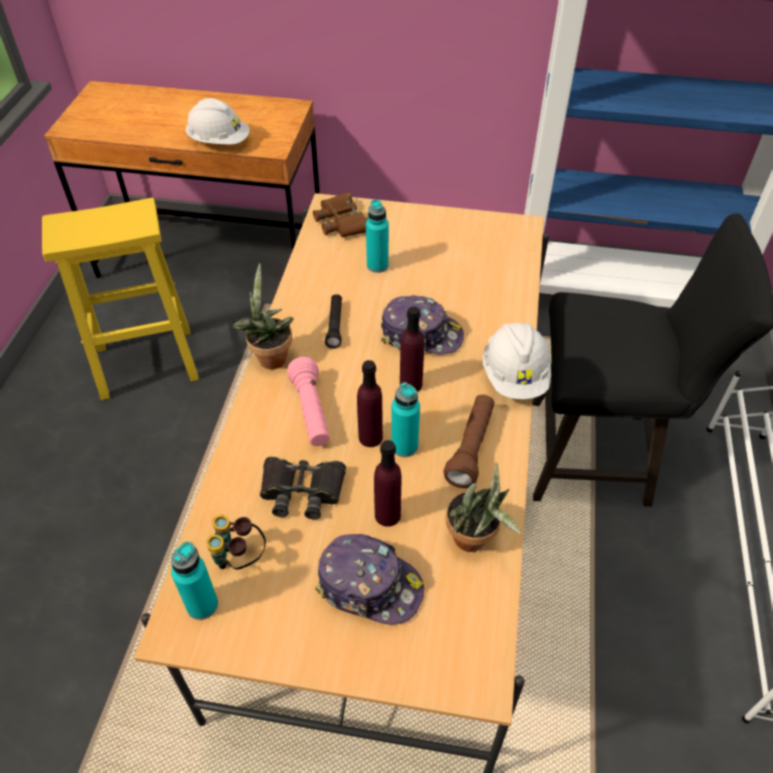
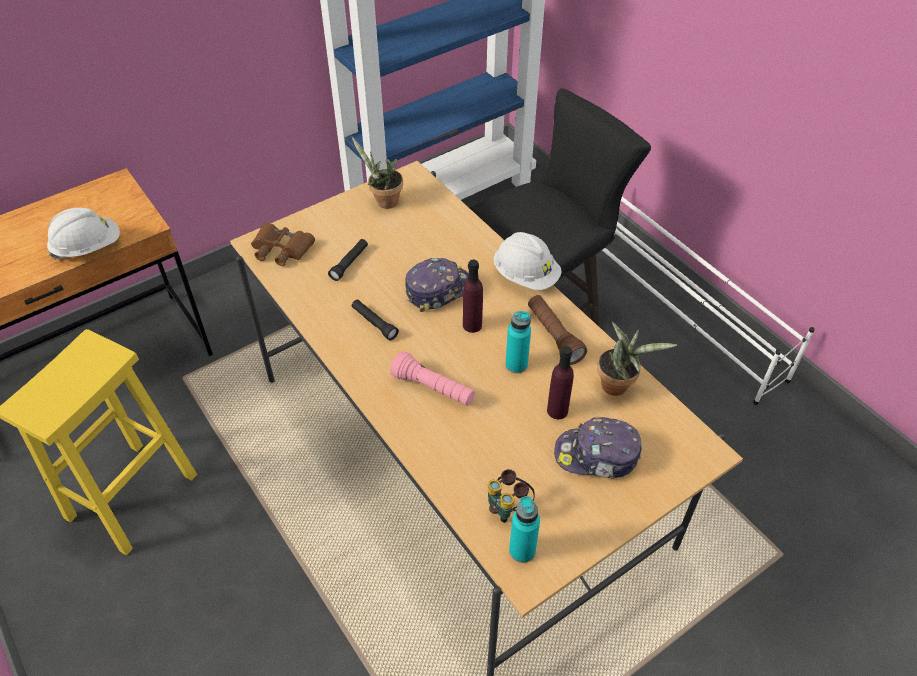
camera: 45 degrees left, 0 degrees up
potted plant [233,263,294,369] -> potted plant moved to [352,137,403,209]
black binoculars [260,457,346,520] -> none
cap [315,534,424,625] -> cap turned 150 degrees counterclockwise [554,417,642,479]
purple bottle [357,360,383,447] -> none
turquoise bottle [366,199,389,273] -> black flashlight [328,239,368,281]

